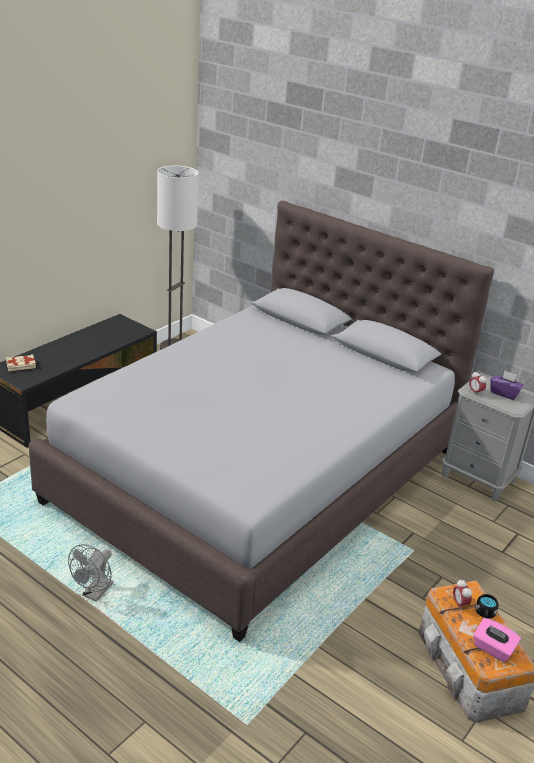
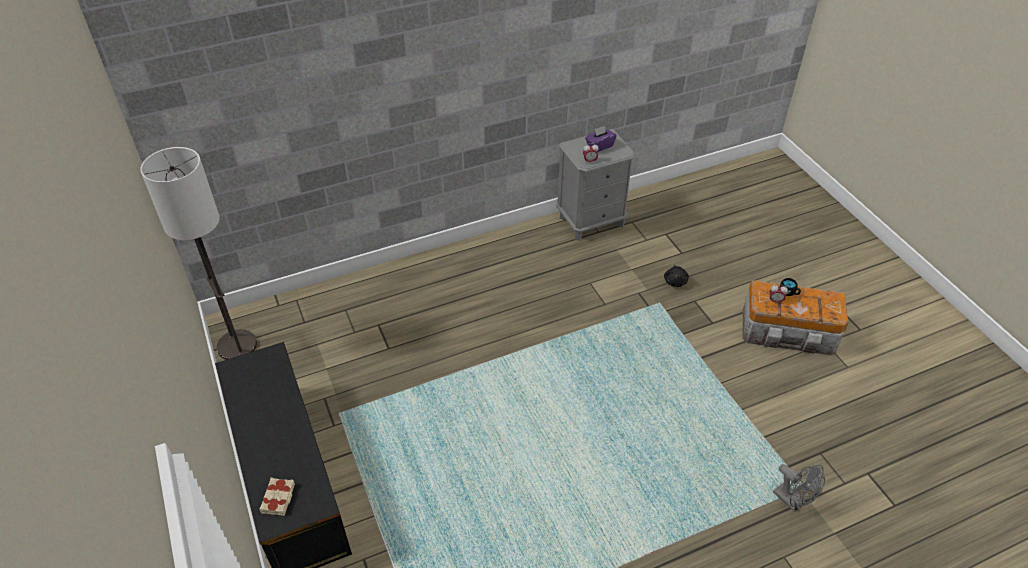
camera: 60 degrees left, 15 degrees up
grey bed [29,201,494,642] -> none
grey fan [68,544,113,602] -> grey fan moved to [773,464,825,512]
pink tissue box [473,618,521,662] -> none
none -> black plush toy [664,265,689,287]

